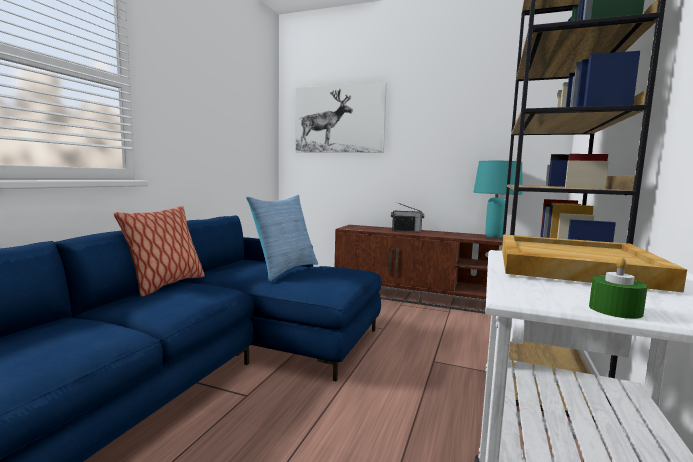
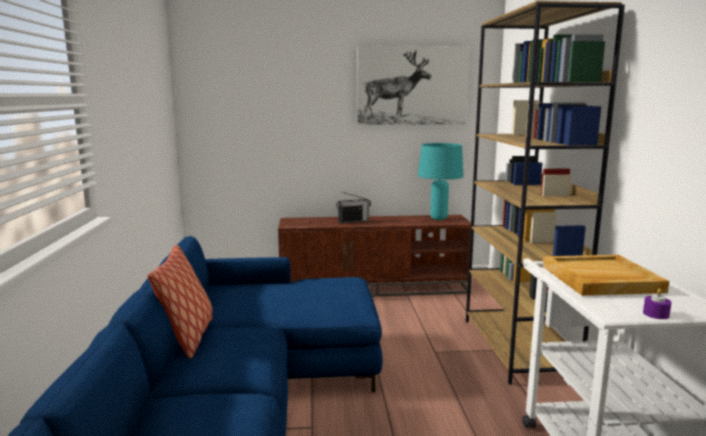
camera: 25 degrees left, 5 degrees up
pillow [246,195,318,281] -> none
picture [295,82,387,153] -> picture moved to [357,45,470,125]
green candle [589,258,648,319] -> purple candle [643,288,672,319]

